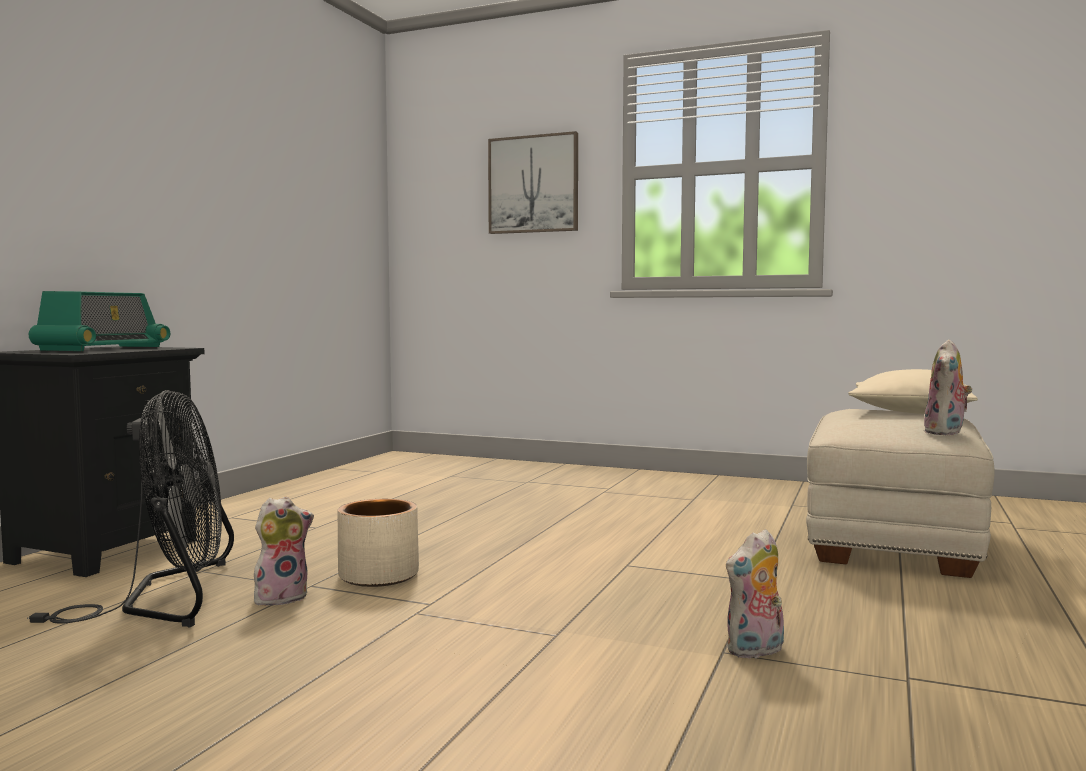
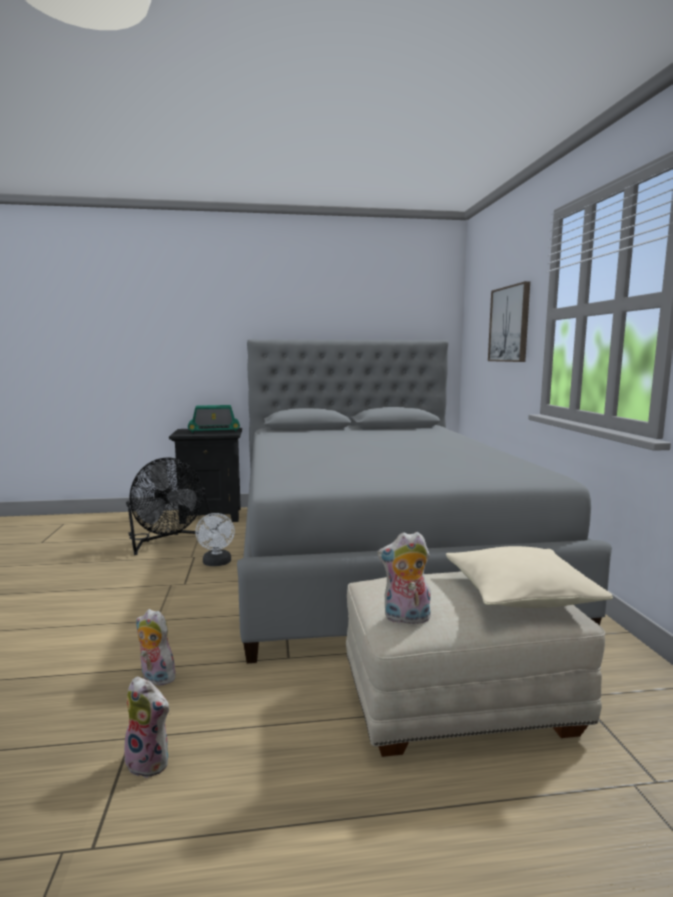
camera: 60 degrees right, 5 degrees up
plush toy [254,497,314,606] -> plush toy moved to [124,676,170,778]
beige planter [337,499,419,587] -> white fan [195,513,235,566]
none -> grey bed [237,339,612,663]

